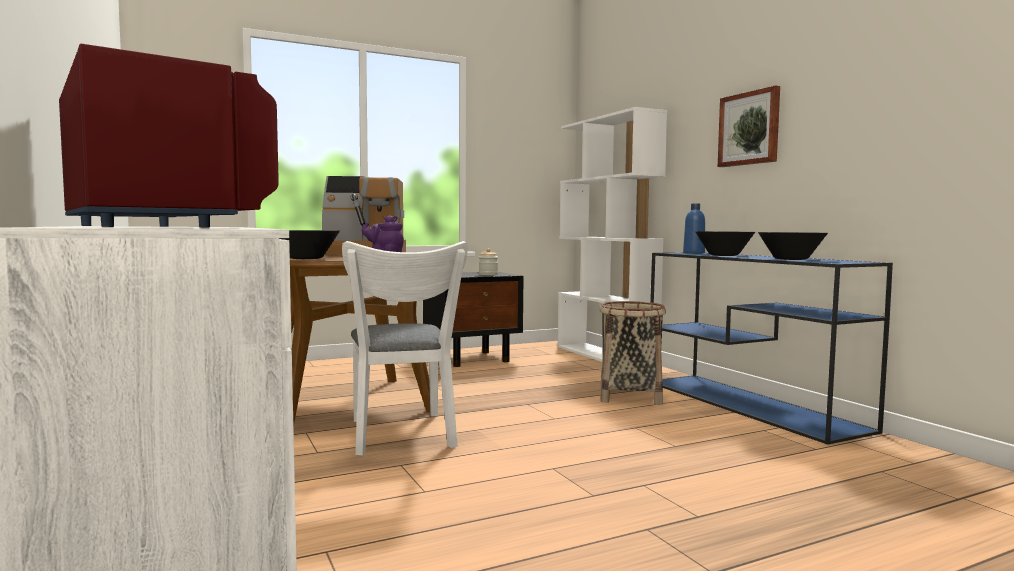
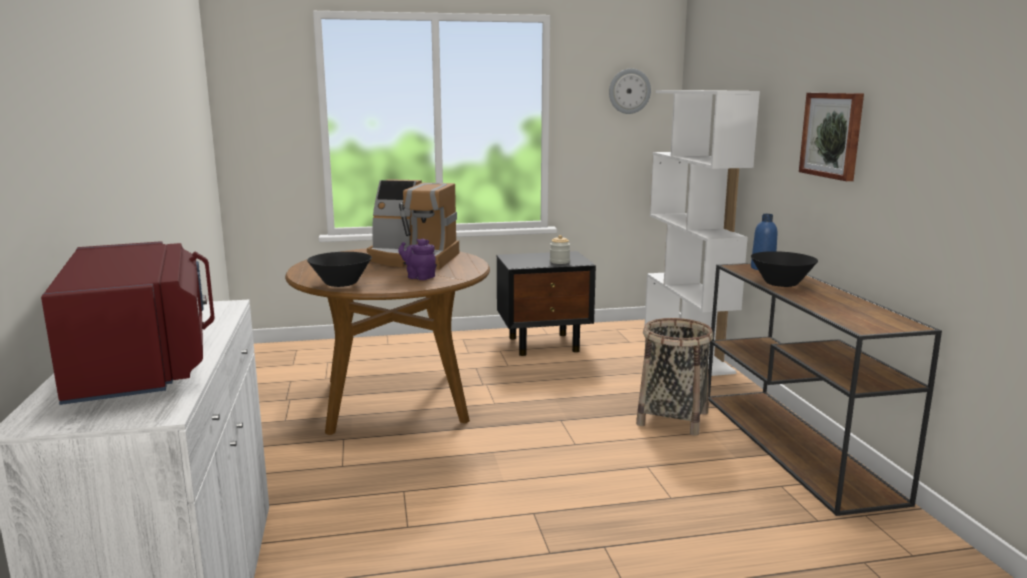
camera: 15 degrees right, 10 degrees up
white chair [342,241,468,455] -> none
blue console table [650,252,893,445] -> brown console table [708,263,942,516]
black bowl [758,232,828,260] -> none
none -> wall clock [609,68,651,114]

